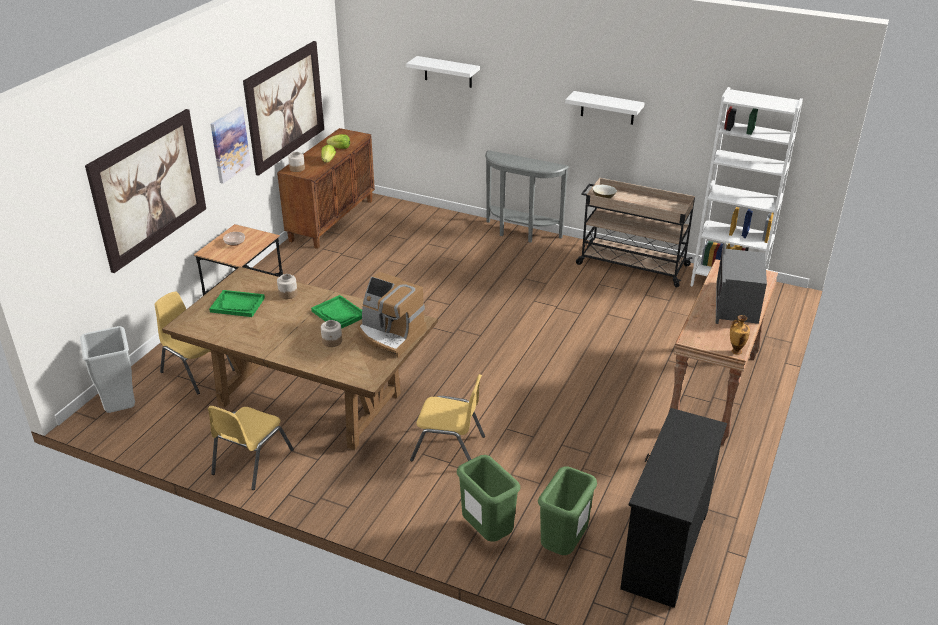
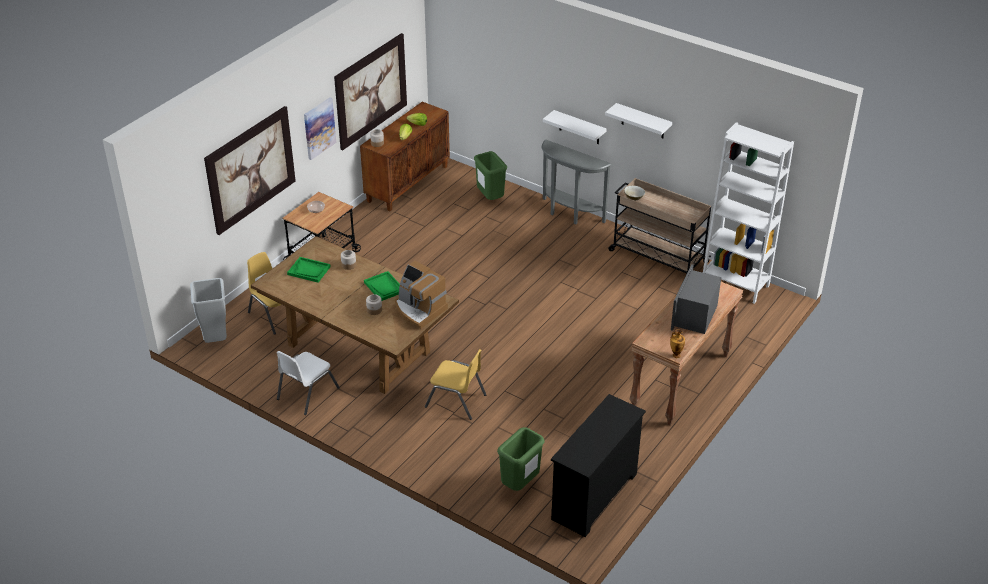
camera: 10 degrees right, 5 degrees up
yellow chair [208,406,294,490] -> white chair [277,351,340,415]
white shelf [406,56,480,88] -> white shelf moved to [543,110,607,144]
green trash can [457,455,520,542] -> green trash can moved to [474,151,507,200]

